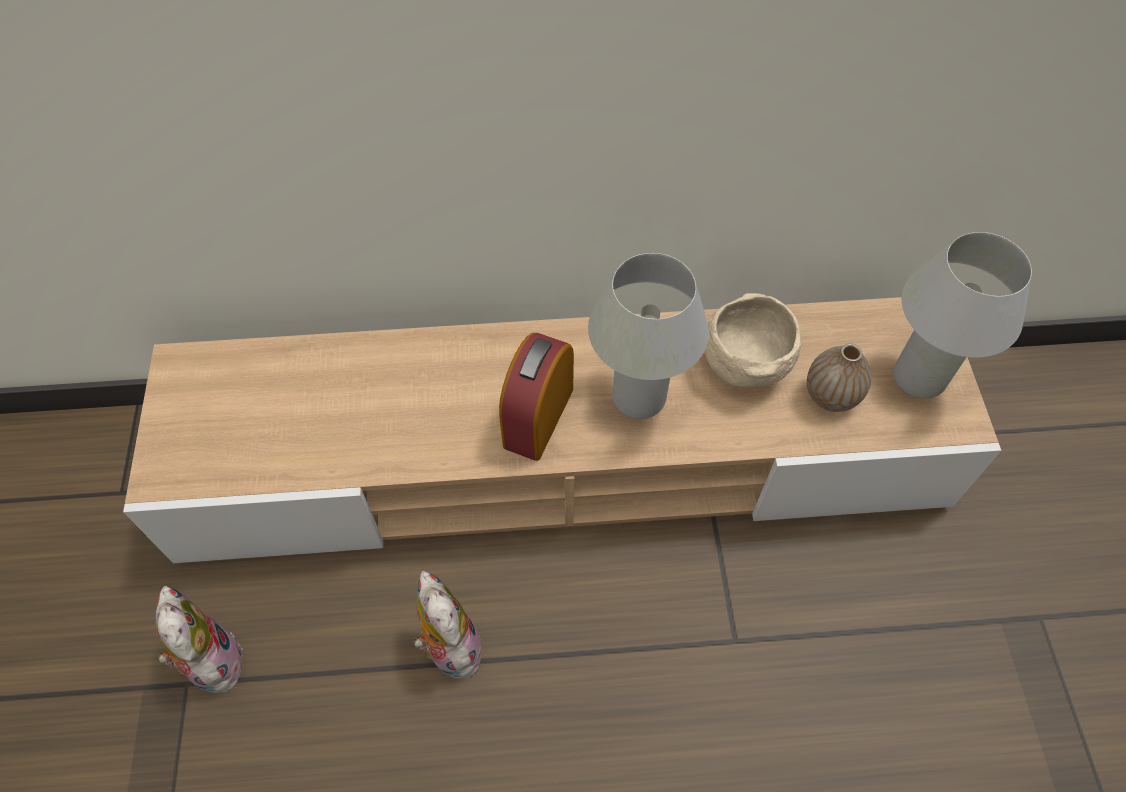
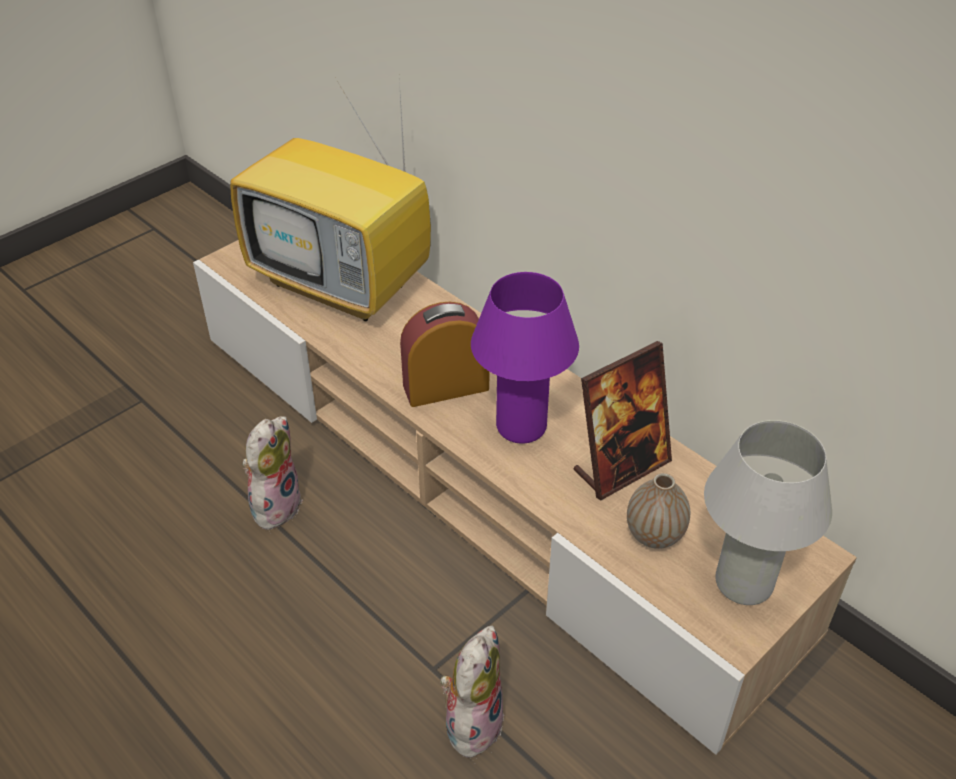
camera: 50 degrees right, 15 degrees down
plush toy [156,586,246,693] -> plush toy moved to [440,626,504,759]
white table lamp [588,253,709,419] -> purple table lamp [471,272,579,444]
beige bowl [704,293,801,388] -> picture frame [573,341,672,501]
none -> television [230,76,431,321]

